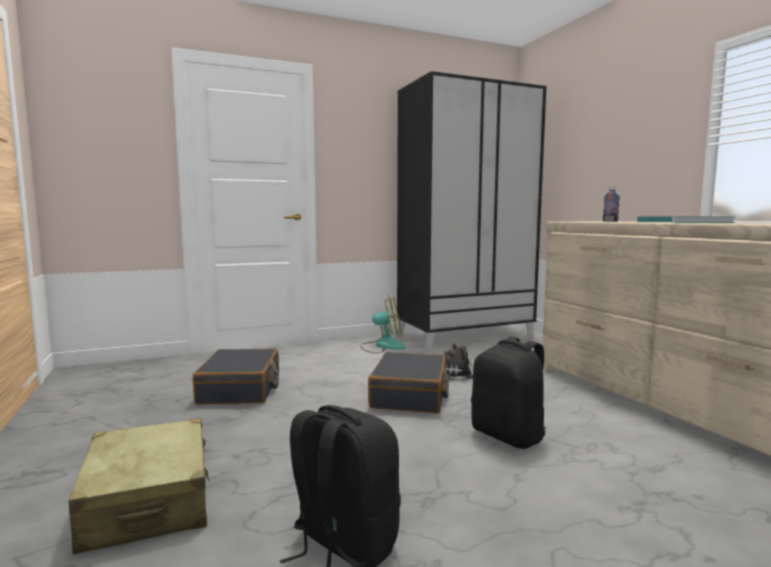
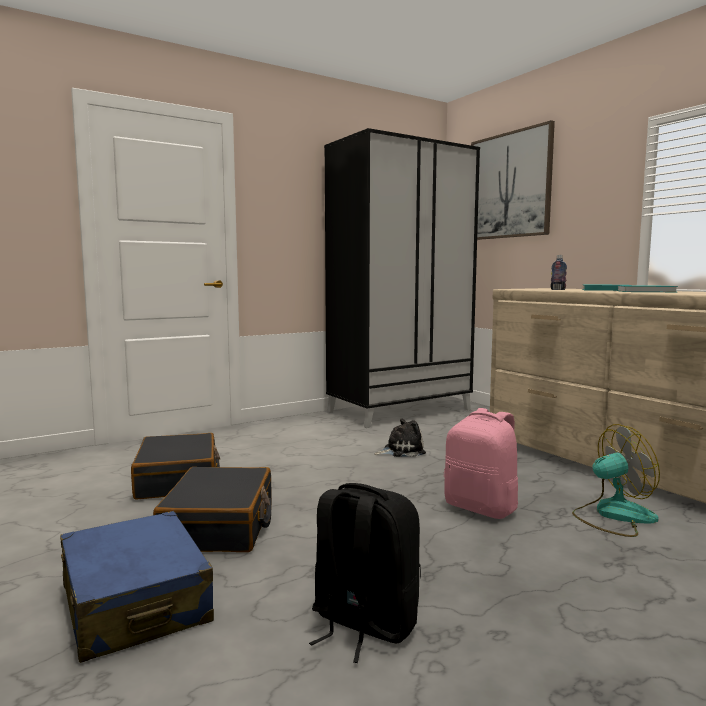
camera: 10 degrees left, 0 degrees up
beige suitcase [69,418,211,554] -> blue suitcase [60,511,214,663]
fan [360,295,405,353] -> fan moved to [572,424,660,537]
black suitcase [368,352,449,413] -> black suitcase moved to [153,467,272,552]
black backpack [471,336,546,449] -> pink backpack [444,408,518,519]
none -> picture [471,120,555,240]

